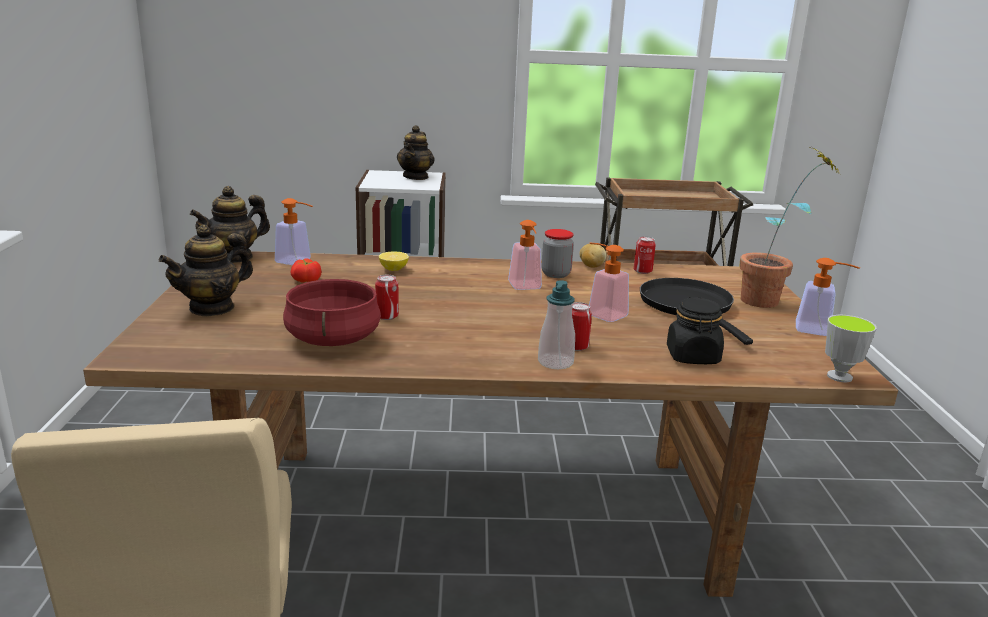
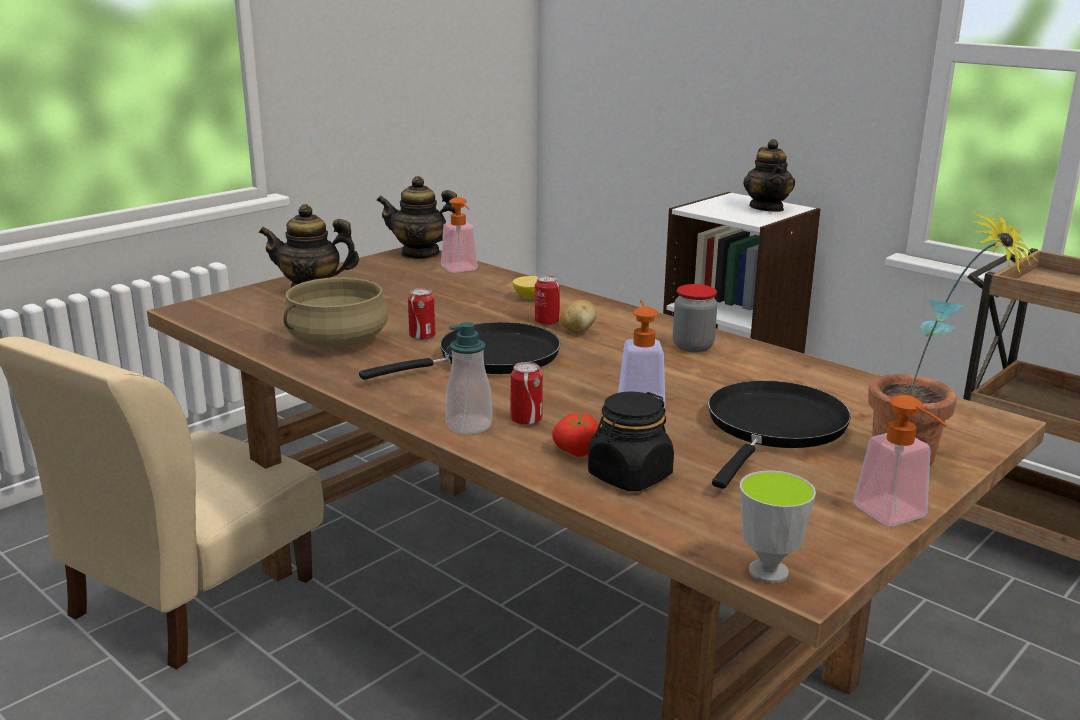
camera: 45 degrees right, 0 degrees up
red cooking pot [283,279,381,346] -> beige cooking pot [283,277,388,347]
tomato [290,258,321,282] -> tomato moved to [552,413,598,457]
teapot [397,125,435,180] -> teapot turned 60 degrees counterclockwise [743,139,795,212]
soap dispenser [508,220,542,290] -> none
potato [579,244,606,268] -> potato moved to [560,300,597,333]
can [634,236,656,274] -> can moved to [534,275,560,325]
none -> black frying pan [359,322,561,380]

